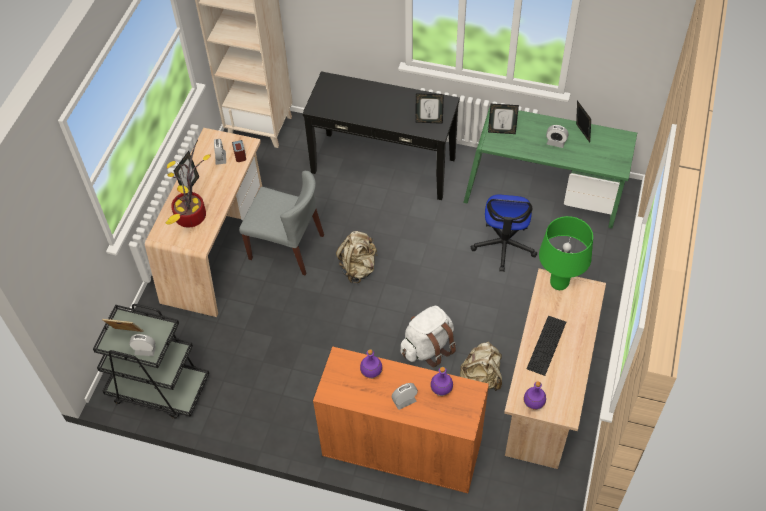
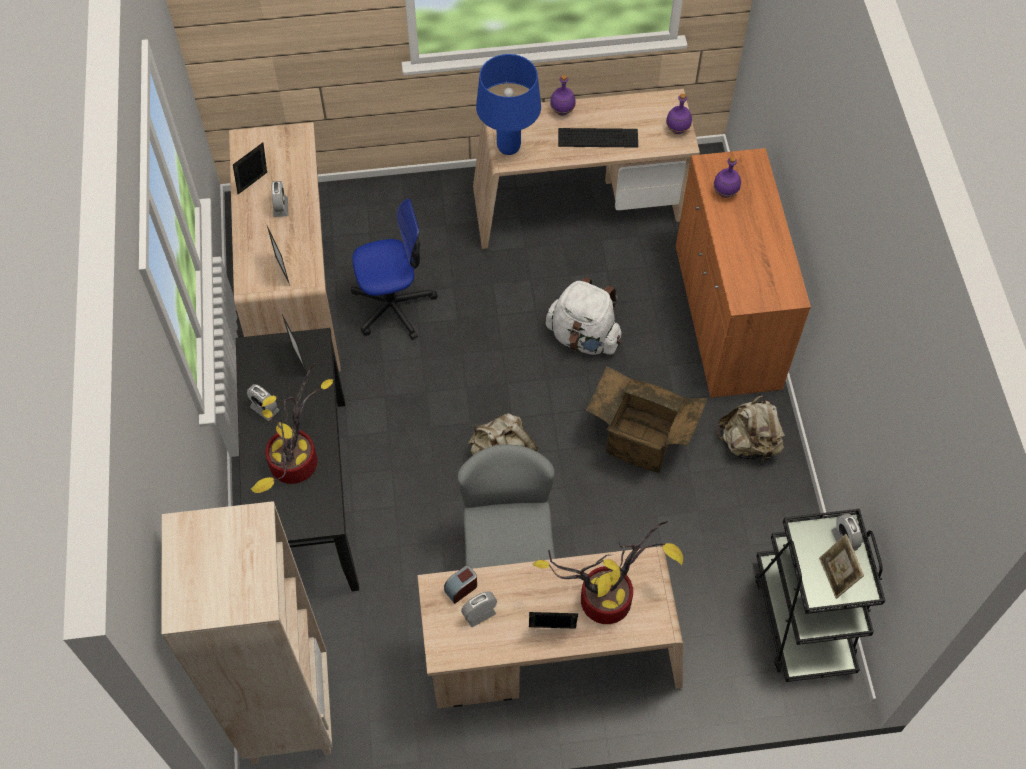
camera: 115 degrees left, 5 degrees up
purple bottle [360,349,382,379] -> purple bottle moved to [550,75,576,116]
alarm clock [392,383,418,410] -> alarm clock moved to [247,384,280,421]
beige backpack [460,342,502,391] -> beige backpack moved to [717,395,785,464]
green desk [463,107,637,228] -> beige desk [229,122,341,372]
green table lamp [539,216,593,290] -> blue table lamp [476,54,541,155]
none -> potted plant [251,363,333,493]
none -> cardboard box [585,366,707,473]

